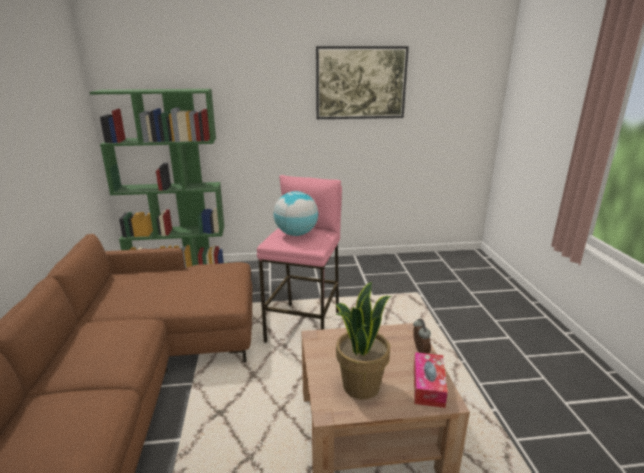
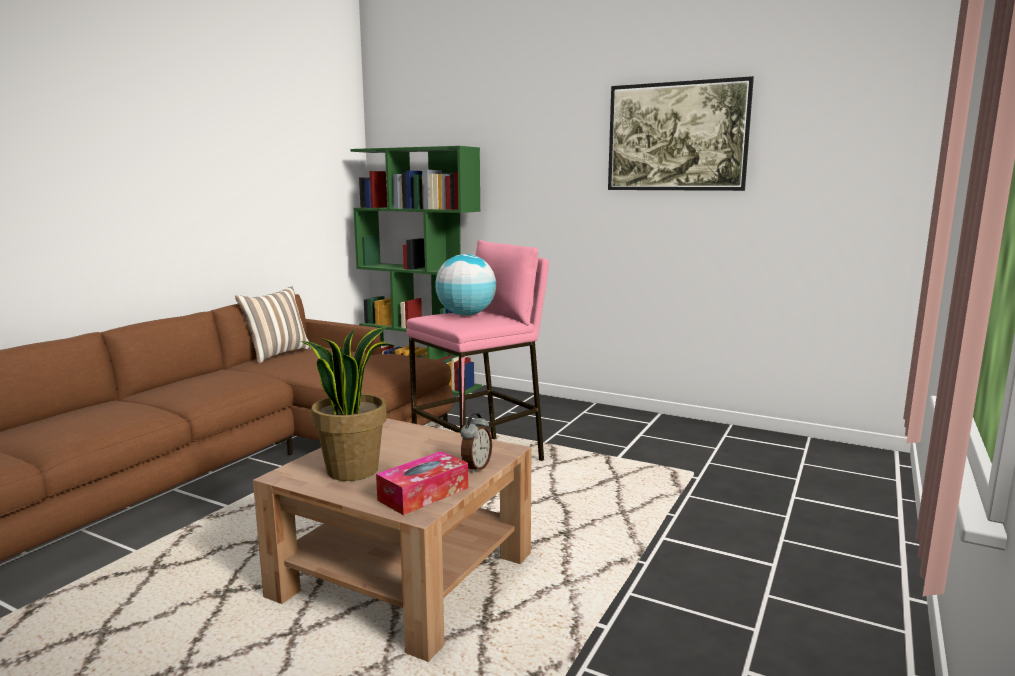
camera: 35 degrees right, 10 degrees down
none -> pillow [235,286,312,363]

